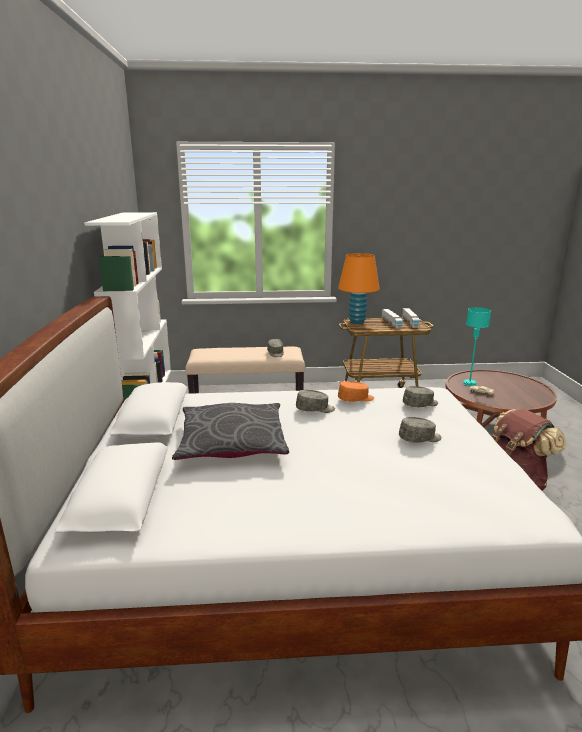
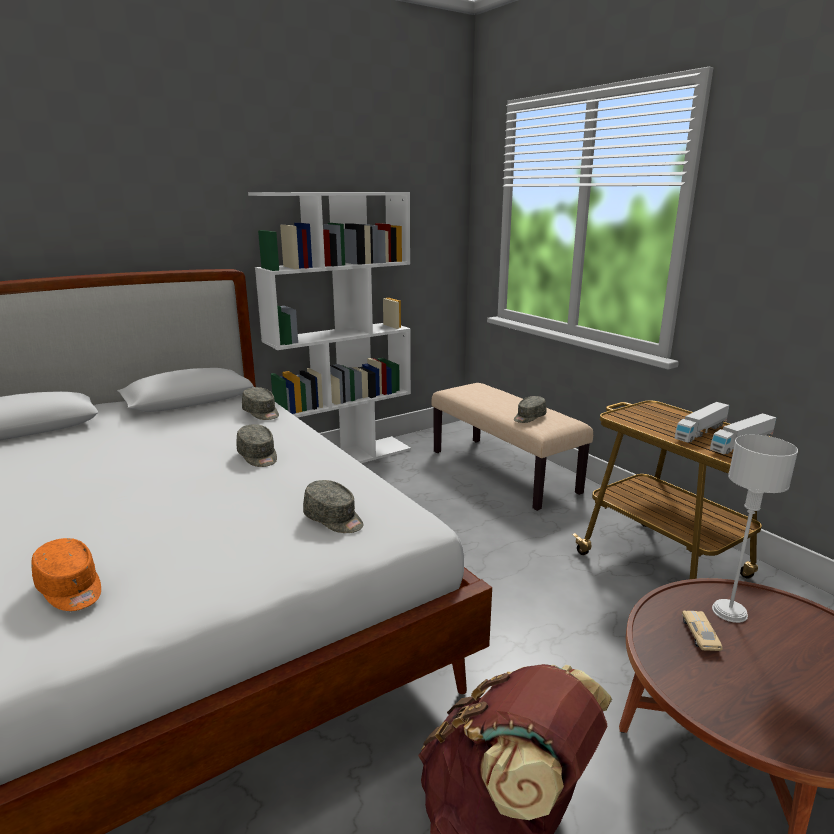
camera: 60 degrees right, 0 degrees up
grey pillow [172,403,289,460] -> none
orange table lamp [338,253,380,324] -> none
orange cap [338,381,374,402] -> orange cap moved to [31,538,101,611]
grey cap [399,417,442,443] -> grey cap moved to [242,387,279,420]
turquoise table lamp [463,307,491,386] -> grey table lamp [712,435,798,623]

